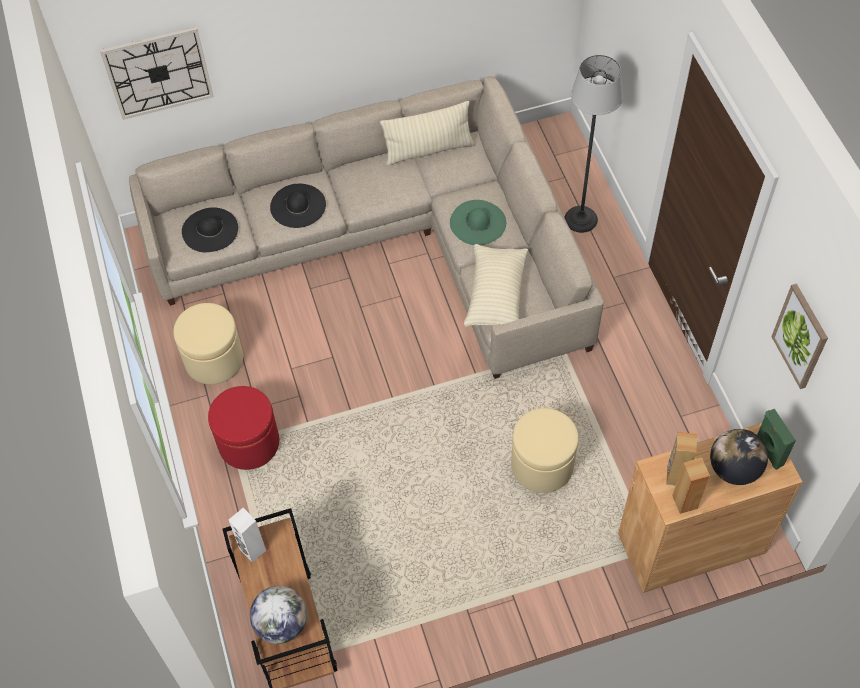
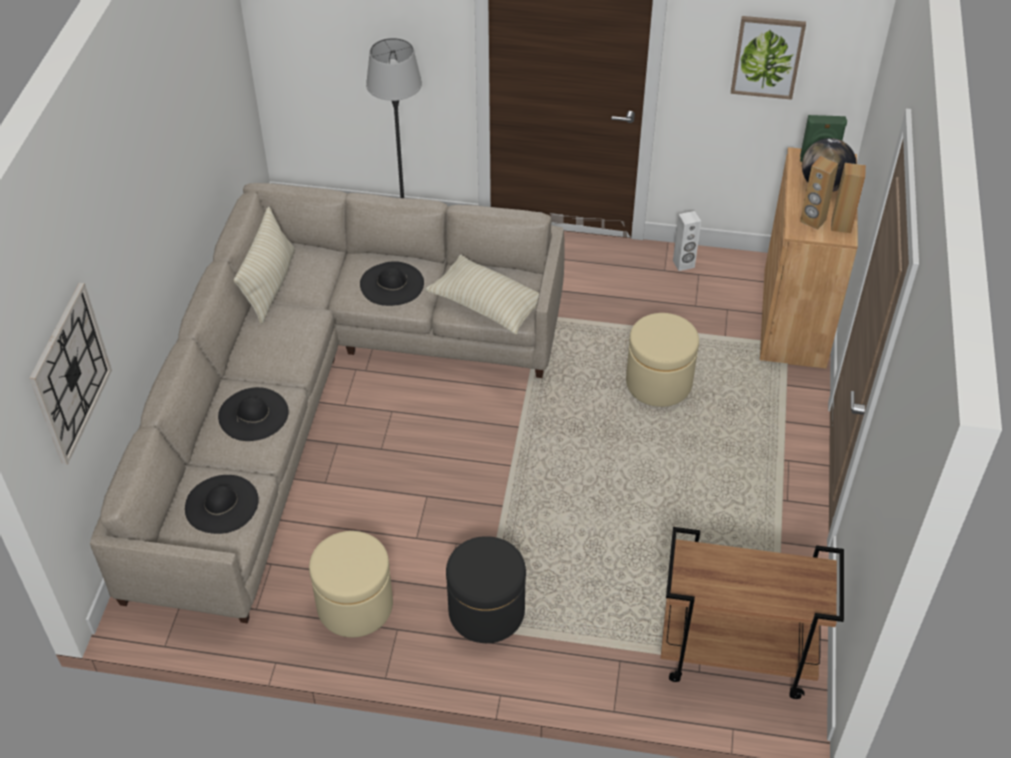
camera: 65 degrees left, 10 degrees down
red ottoman [208,386,279,470] -> black ottoman [446,536,526,643]
white speaker [229,508,266,563] -> white speaker moved to [673,211,701,271]
globe [250,586,307,644] -> none
green hat [450,200,506,245] -> black hat [360,261,424,306]

